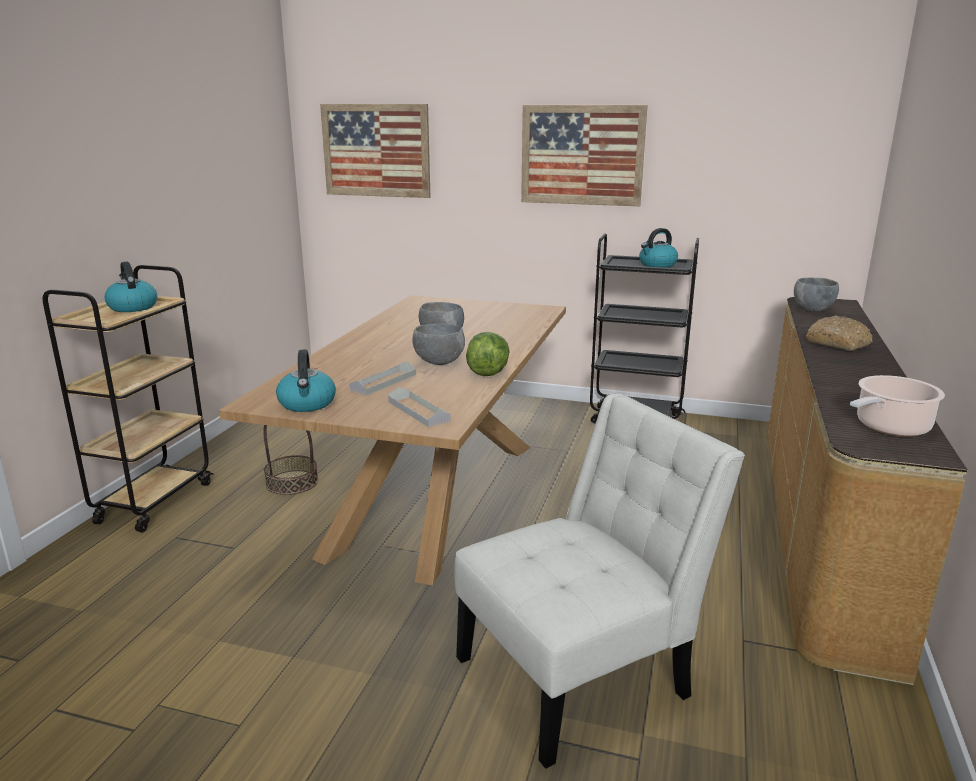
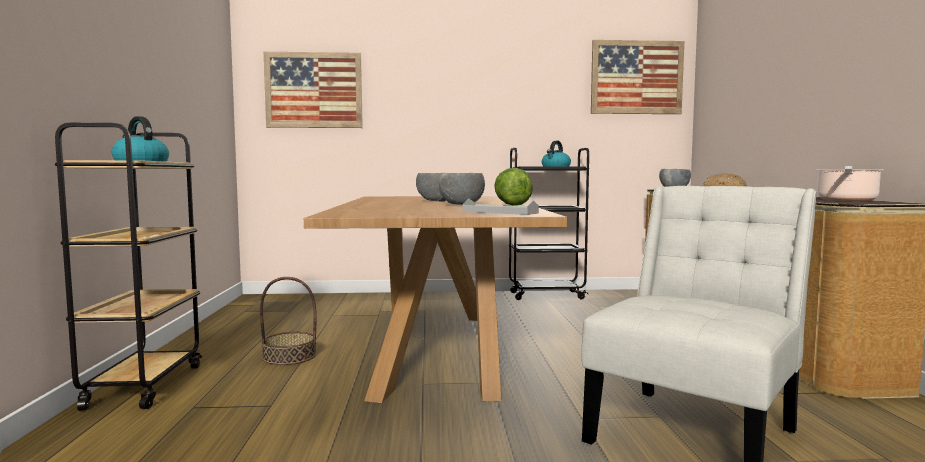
camera: 20 degrees left, 15 degrees down
kettle [276,349,336,412] -> none
grey tray [349,361,416,396] -> none
picture [521,105,648,206] -> picture moved to [591,40,684,114]

